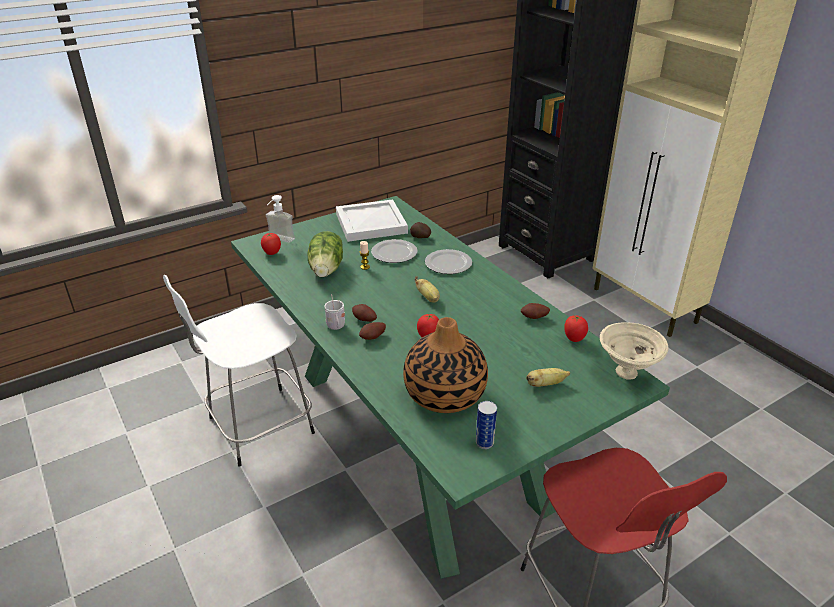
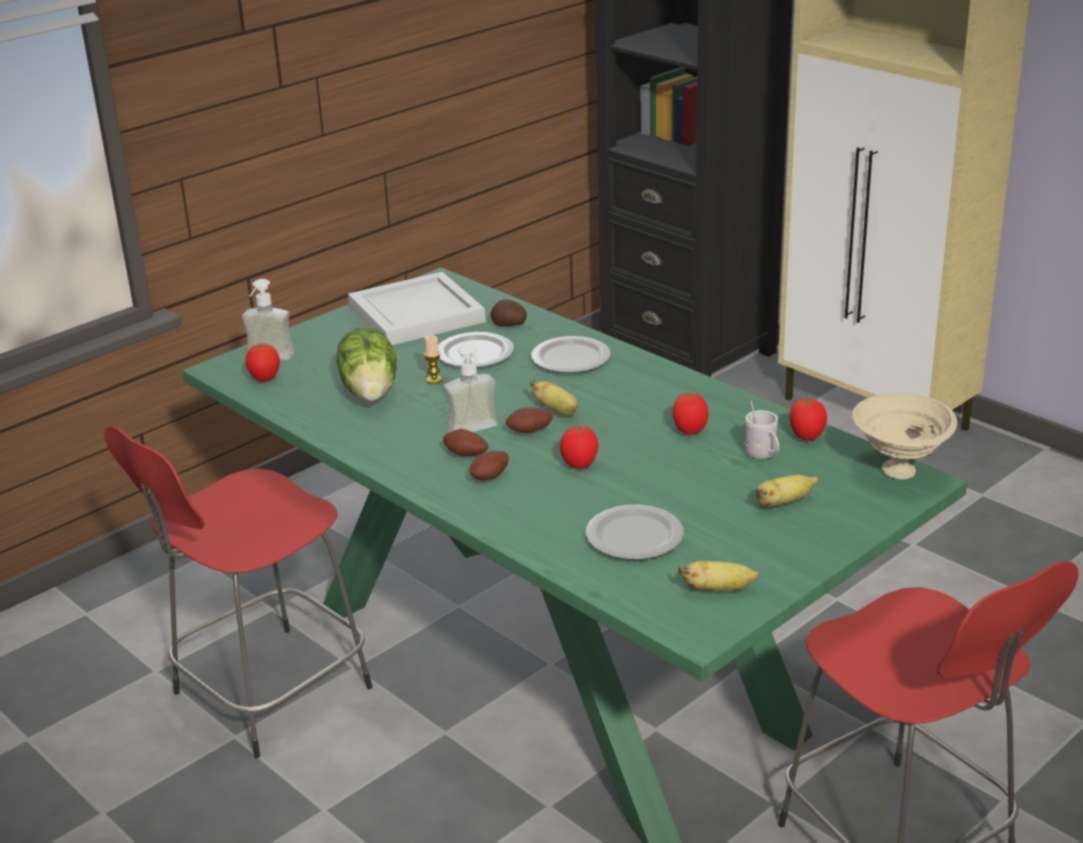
camera: 10 degrees left, 5 degrees down
white stool [163,275,315,467] -> red stool [104,426,373,758]
white mug [325,294,345,330] -> white mug moved to [745,401,779,459]
vase [403,317,488,413] -> plate [586,505,684,560]
can [476,401,497,449] -> banana [678,561,760,591]
potato [521,303,550,319] -> potato moved to [506,408,553,433]
none -> soap dispenser [443,345,498,432]
none -> tomato [673,392,709,435]

